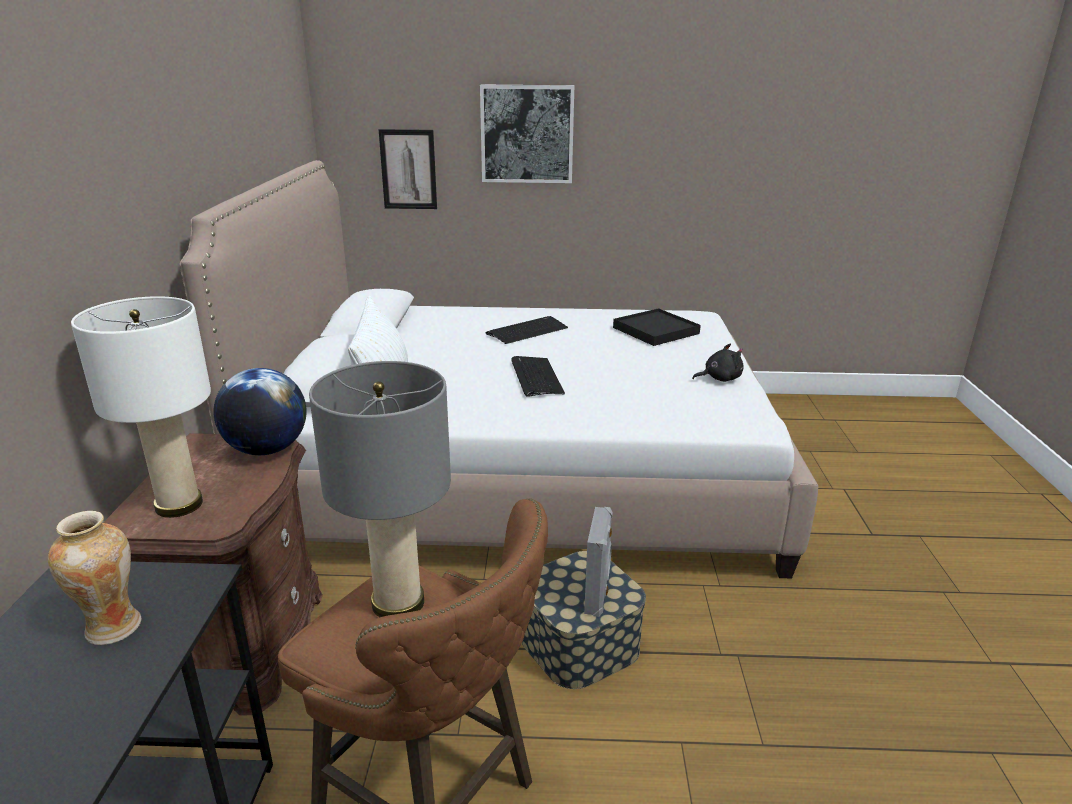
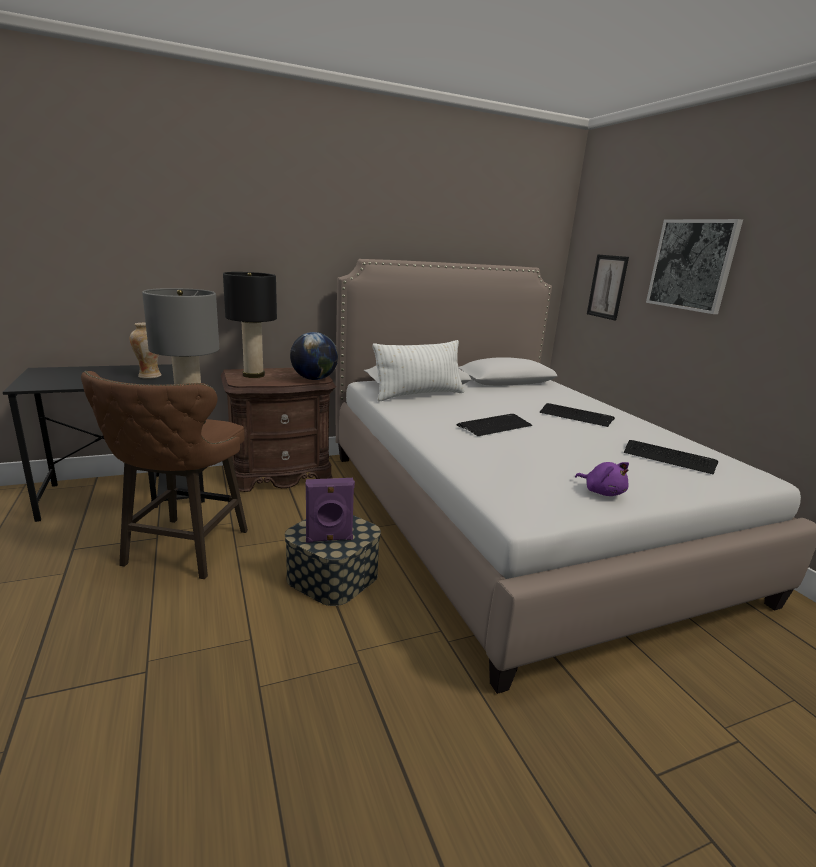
camera: 65 degrees right, 5 degrees down
white table lamp [71,296,211,518] -> black table lamp [223,272,277,378]
grey speaker [584,507,613,617] -> purple speaker [305,478,355,543]
black tray [613,308,701,346] -> keyboard [624,440,718,474]
black plush toy [692,344,744,382] -> purple plush toy [575,462,629,496]

